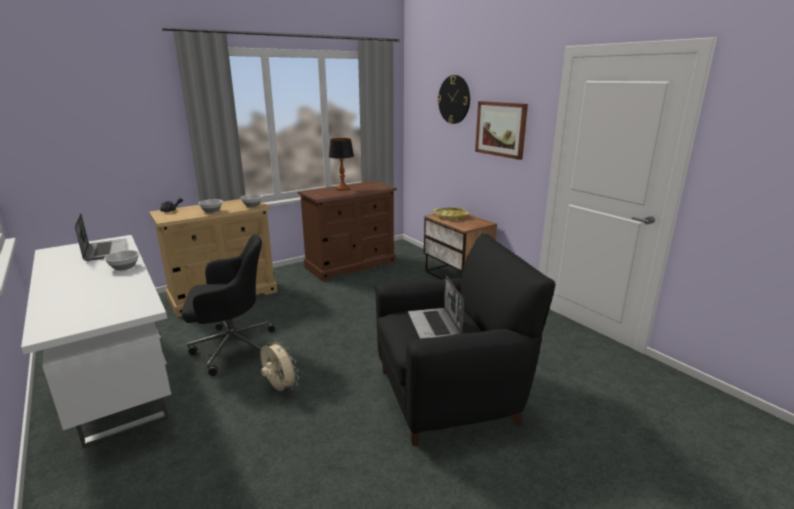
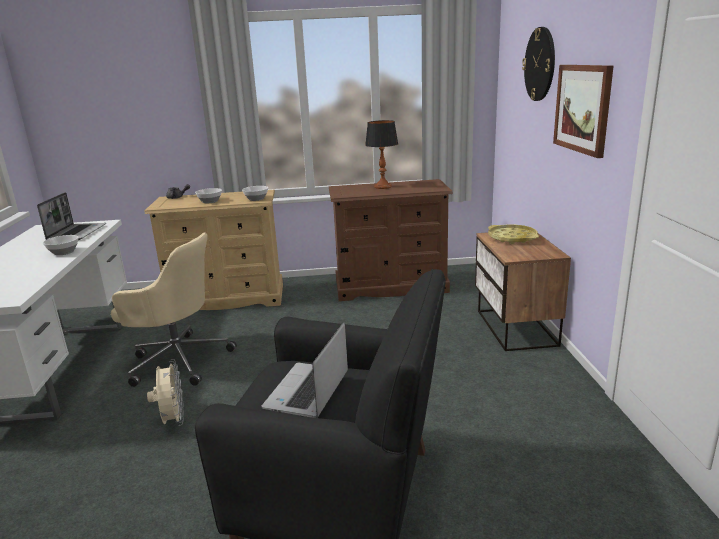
camera: 30 degrees right, 0 degrees up
black office chair [181,234,275,376] -> beige office chair [111,233,237,387]

